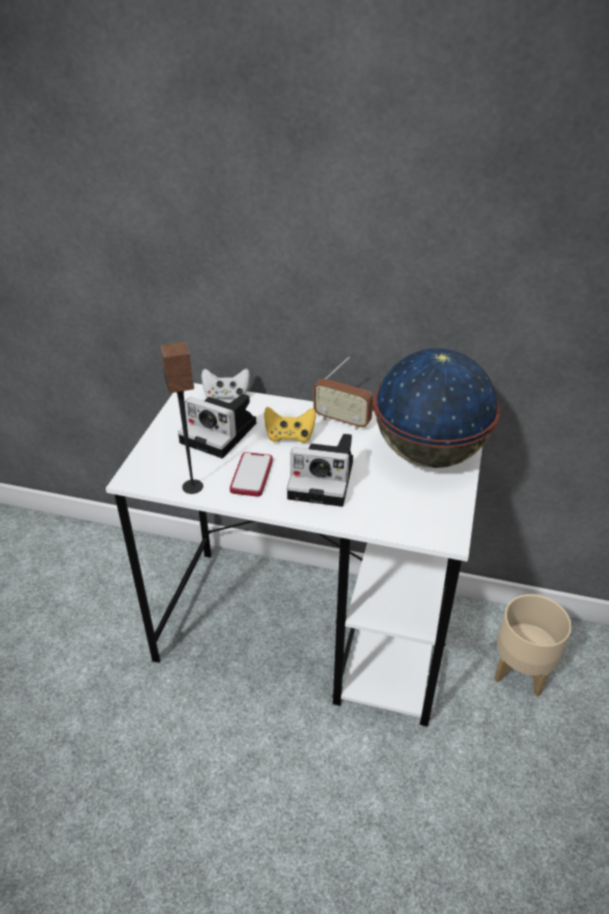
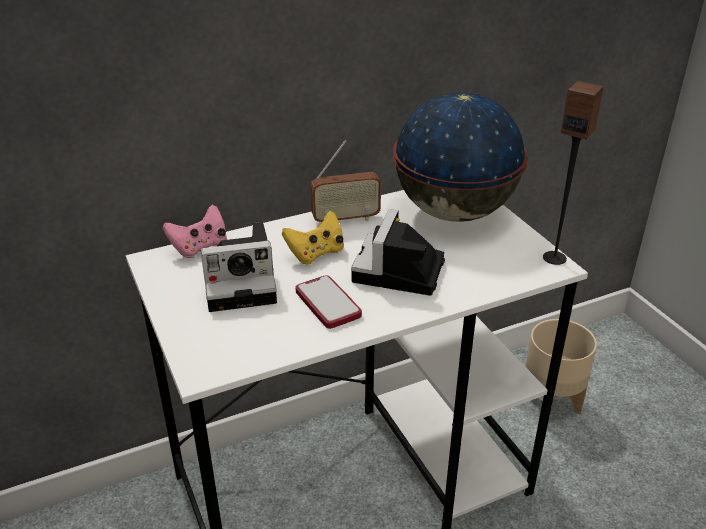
camera: 40 degrees left, 5 degrees down
speaker [160,342,203,494] -> speaker moved to [543,81,604,265]
white game controller [201,368,250,399] -> pink game controller [163,204,227,258]
camera [287,434,353,507] -> camera turned 135 degrees clockwise [351,209,445,296]

